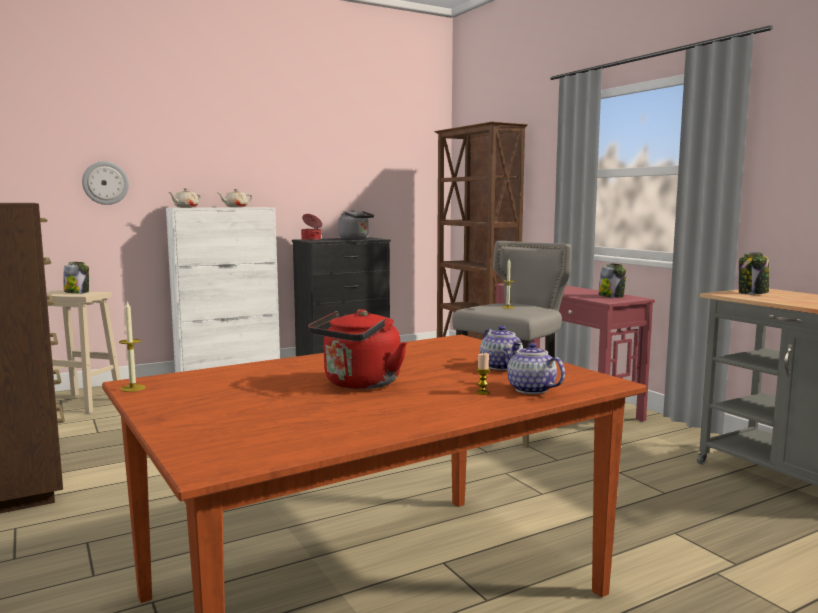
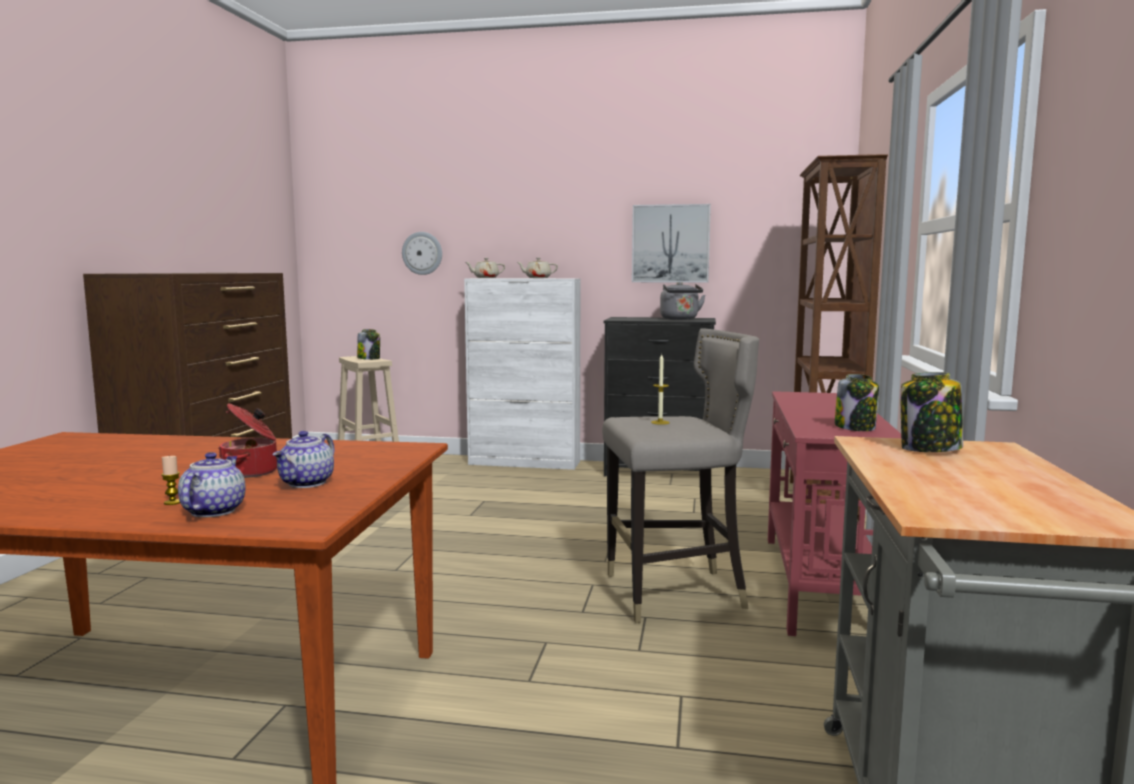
camera: 40 degrees right, 0 degrees up
candle [119,301,146,392] -> none
cooking pot [301,214,322,241] -> cooking pot moved to [218,403,277,478]
red kettle [308,309,407,389] -> none
none -> picture [632,204,711,283]

